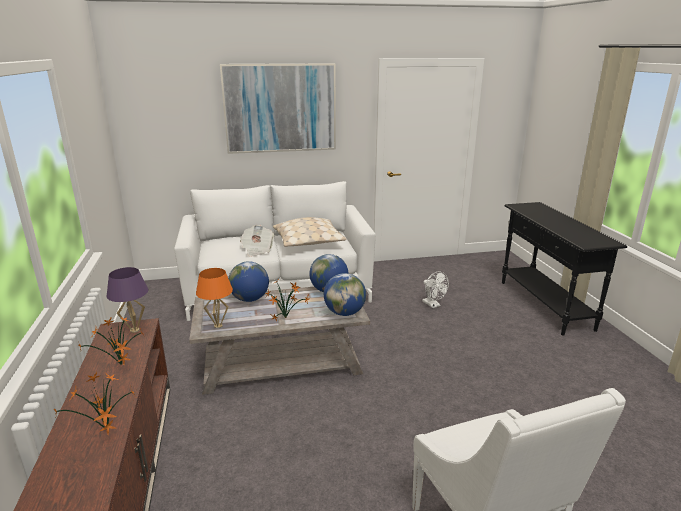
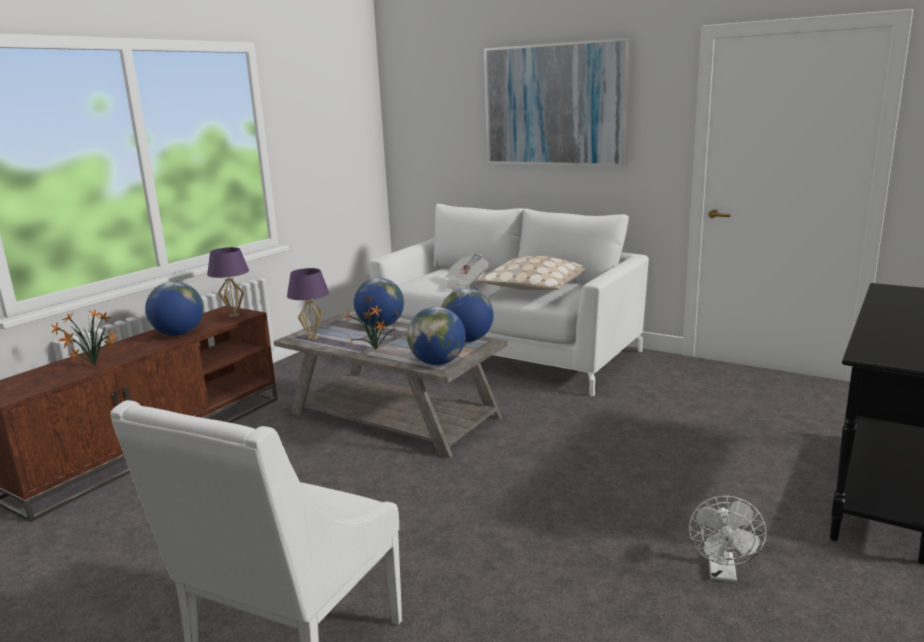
camera: 45 degrees right, 5 degrees down
potted plant [78,316,144,365] -> globe [145,281,204,336]
orange table lamp [196,268,233,328] -> purple table lamp [287,268,329,340]
white fan [422,272,449,308] -> white fan moved to [689,496,766,582]

